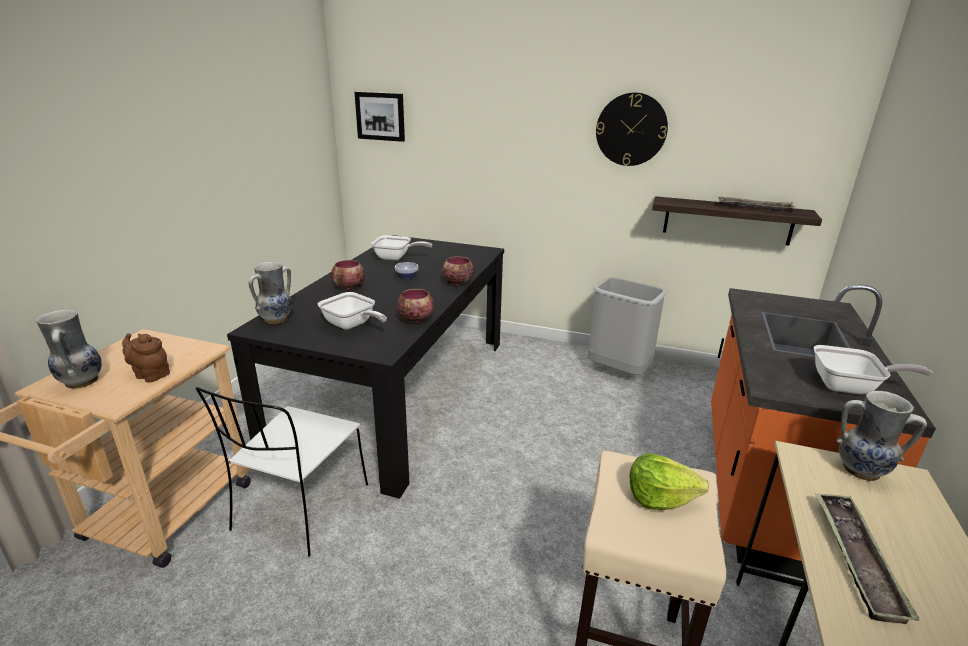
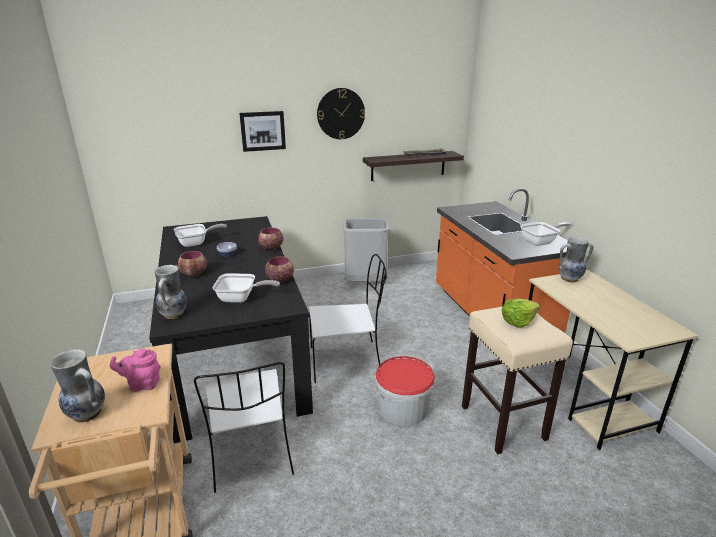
camera: 35 degrees left, 0 degrees up
brown teapot [122,333,170,382] -> pink teapot [110,349,161,392]
picture [355,92,405,142] -> picture moved to [239,111,286,152]
tray [815,493,920,624] -> none
none -> white chair [309,254,387,383]
none -> bucket [375,356,435,426]

